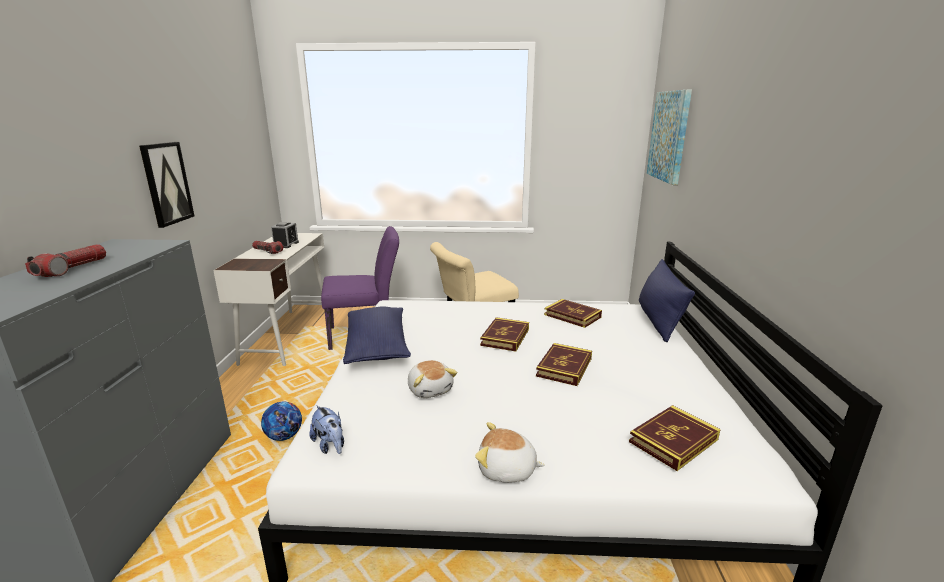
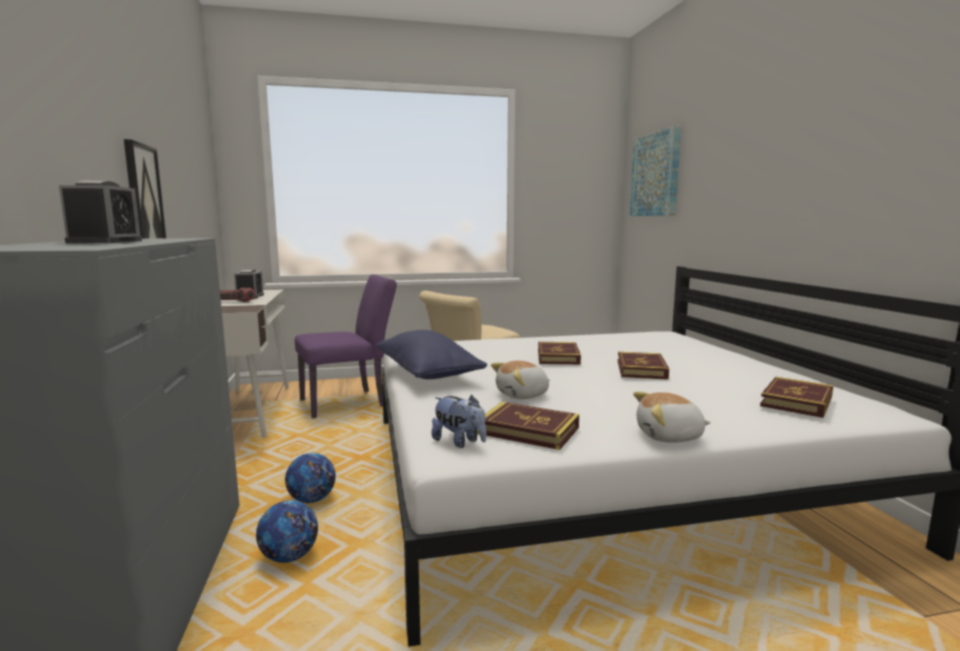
camera: 15 degrees left, 10 degrees down
flashlight [25,244,106,277] -> alarm clock [59,181,142,243]
plush toy [408,360,457,398] -> plush toy turned 105 degrees clockwise [491,361,550,399]
book [544,299,602,328] -> book moved to [477,402,579,450]
blue pillow [639,259,695,342] -> none
none -> football [256,500,318,563]

